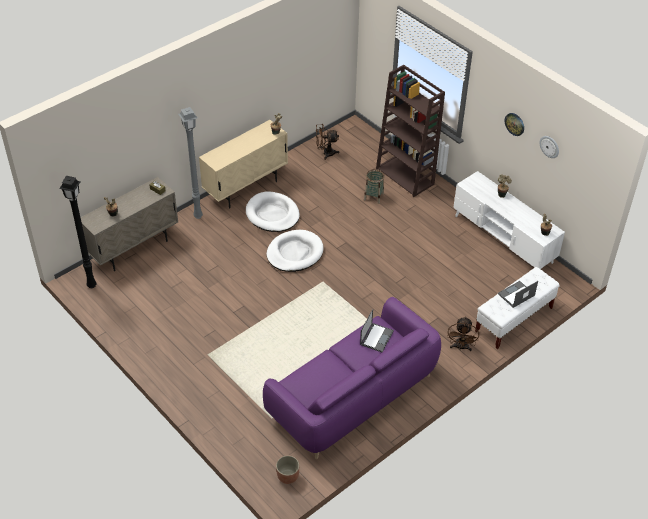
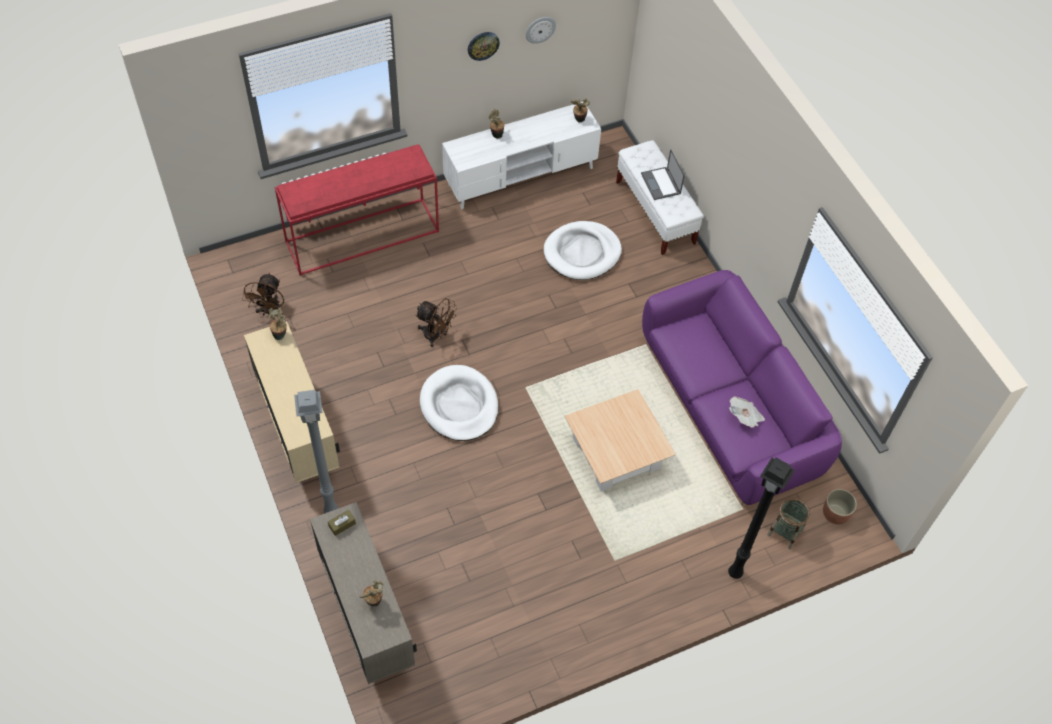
camera: 75 degrees left, 10 degrees up
black floor lamp [59,176,97,288] -> black floor lamp moved to [728,458,795,579]
white dog bed [246,191,300,232] -> white dog bed moved to [544,221,622,280]
laptop [360,309,394,352] -> none
basket [364,169,384,204] -> basket moved to [767,498,810,549]
brown bookcase [376,65,445,197] -> red console table [275,144,439,276]
brown fan [447,316,479,351] -> brown fan moved to [415,298,457,347]
none -> beige coffee table [565,389,676,491]
none -> newspaper [729,397,765,428]

